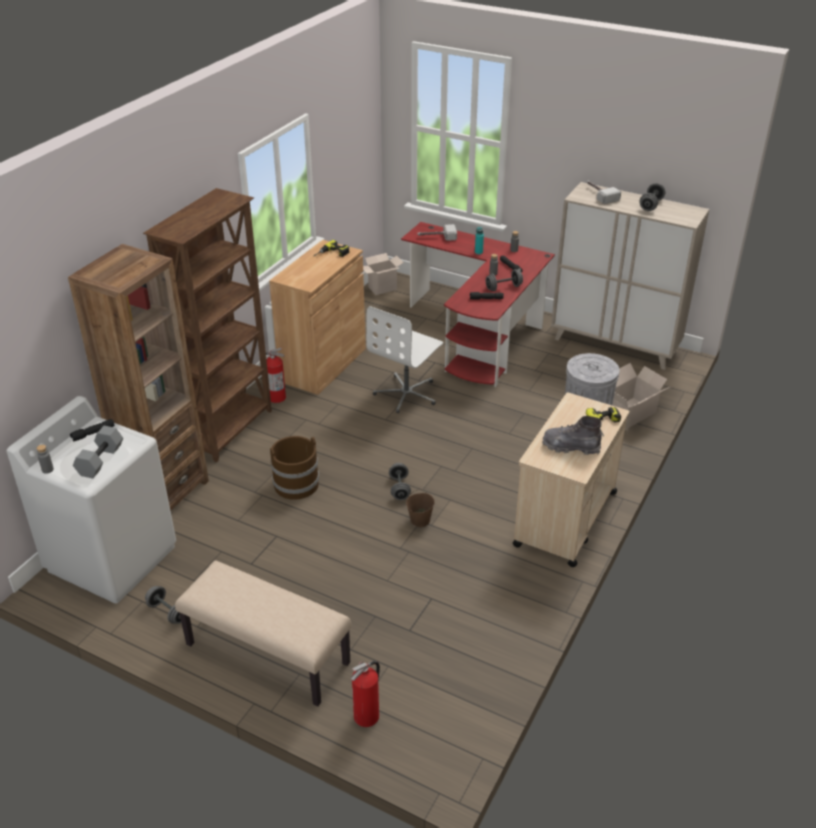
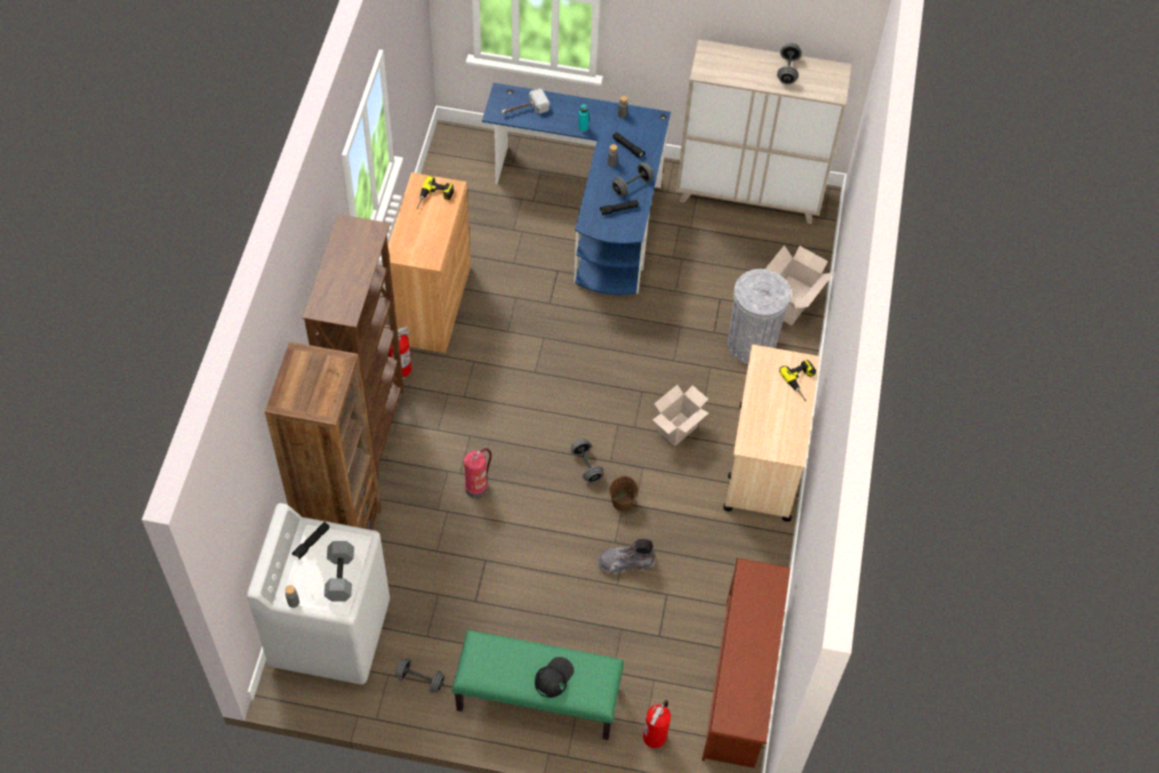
camera: 20 degrees left, 20 degrees up
beige bench [175,561,351,706] -> green bench [452,630,624,740]
brown bucket [270,436,319,500] -> fire extinguisher [463,448,492,498]
cardboard box [363,253,404,295] -> cardboard box moved to [653,384,709,446]
white office chair [366,306,443,413] -> none
red desk [401,222,555,387] -> blue desk [482,83,671,295]
grey boot [542,416,602,455] -> grey boot moved to [598,539,655,574]
hammer [587,181,621,204] -> none
none -> black cap [535,657,574,698]
none -> brown shoe rack [702,558,790,768]

